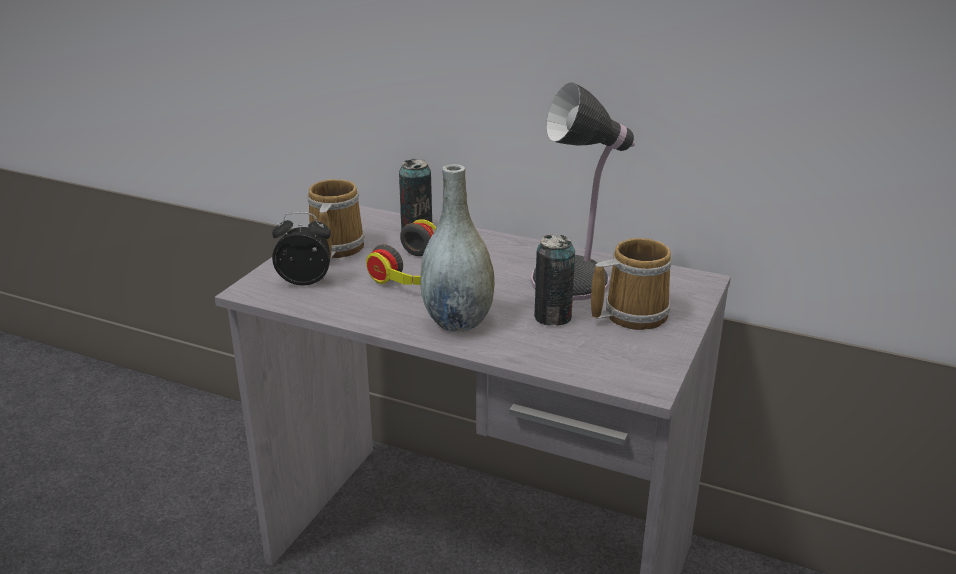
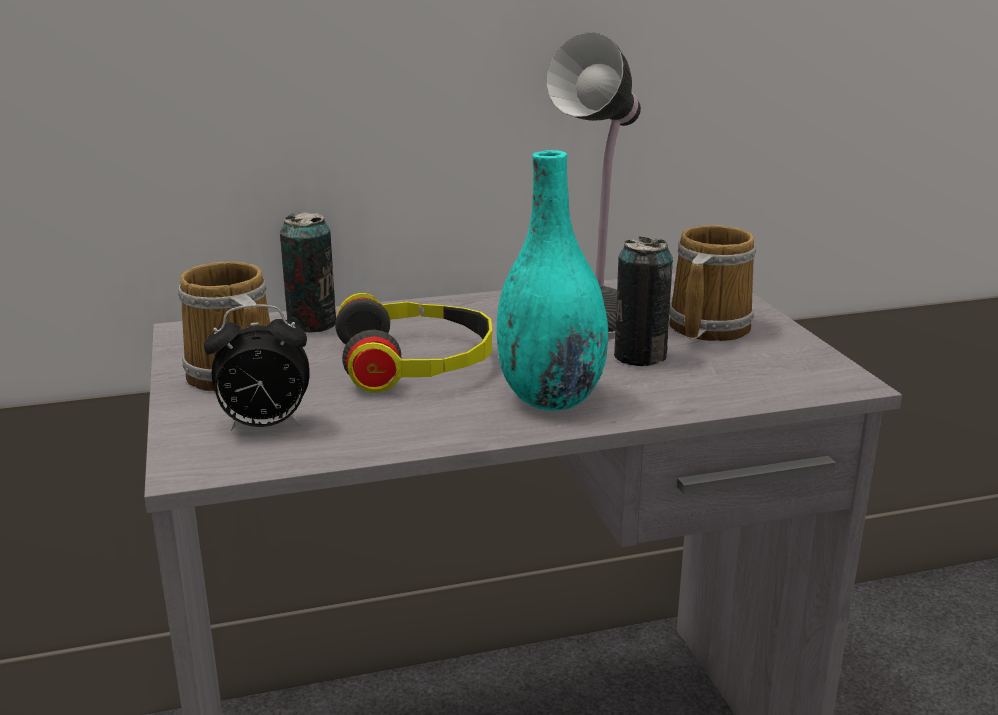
camera: 40 degrees left, 5 degrees down
alarm clock [272,212,331,286] -> alarm clock turned 150 degrees counterclockwise [204,304,310,431]
grey vase [420,165,495,332] -> turquoise vase [497,150,609,411]

